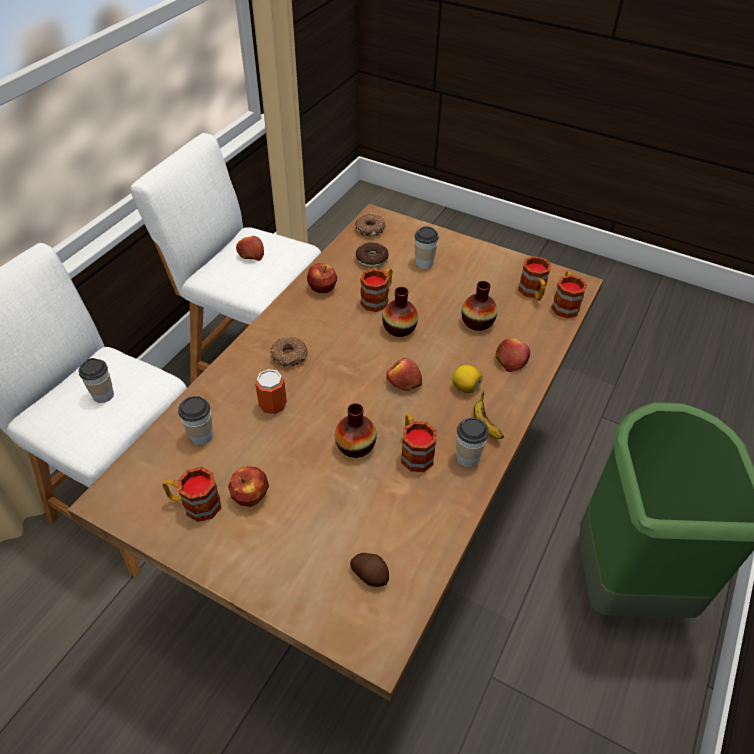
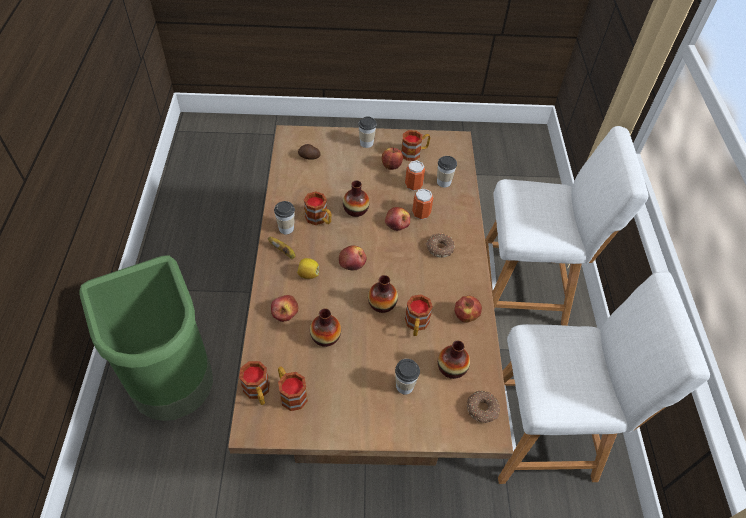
camera: 150 degrees right, 5 degrees up
cup [78,358,114,403] -> cup moved to [358,116,377,148]
apple [236,236,264,261] -> apple moved to [385,207,410,231]
donut [355,242,389,268] -> vase [438,341,470,379]
none -> can [405,160,425,191]

